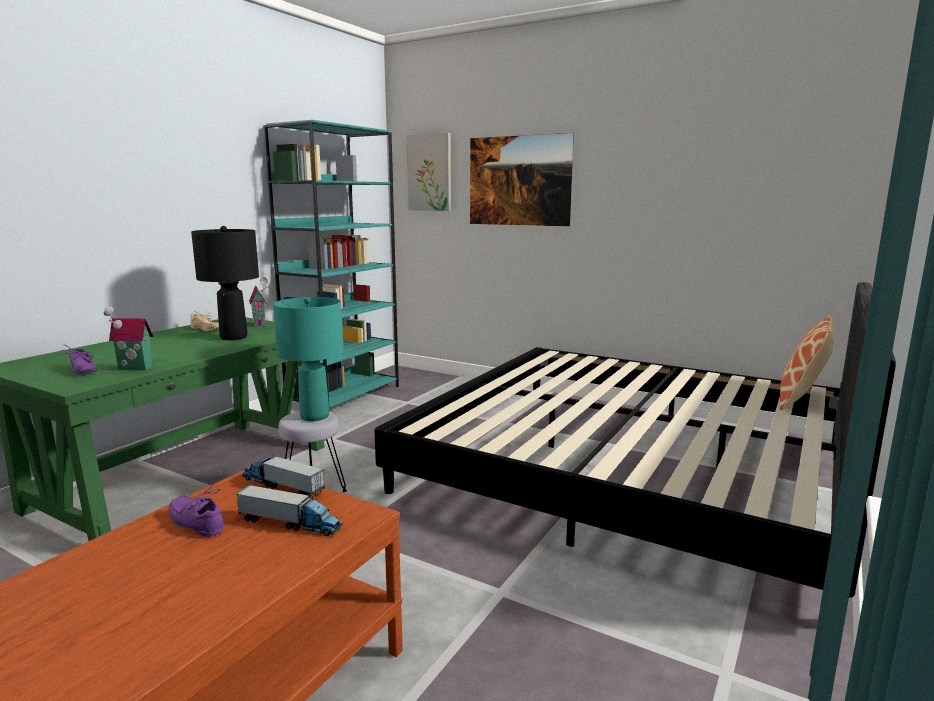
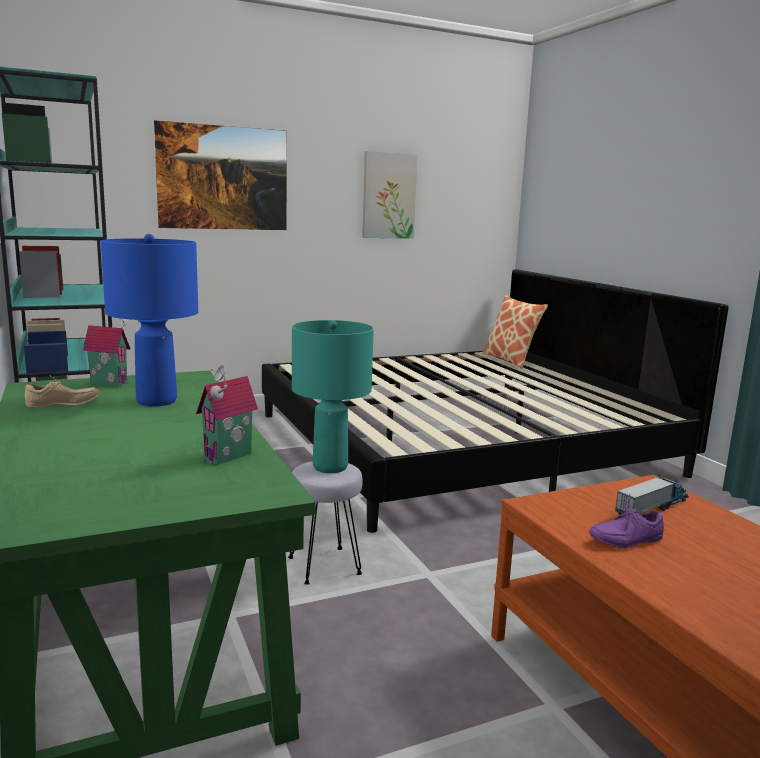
camera: 55 degrees left, 0 degrees up
purple shoe [61,344,97,374] -> none
black table lamp [191,226,259,340] -> blue table lamp [101,234,198,407]
toy truck [242,454,325,497] -> none
picture [407,133,451,211] -> picture moved to [362,151,418,239]

